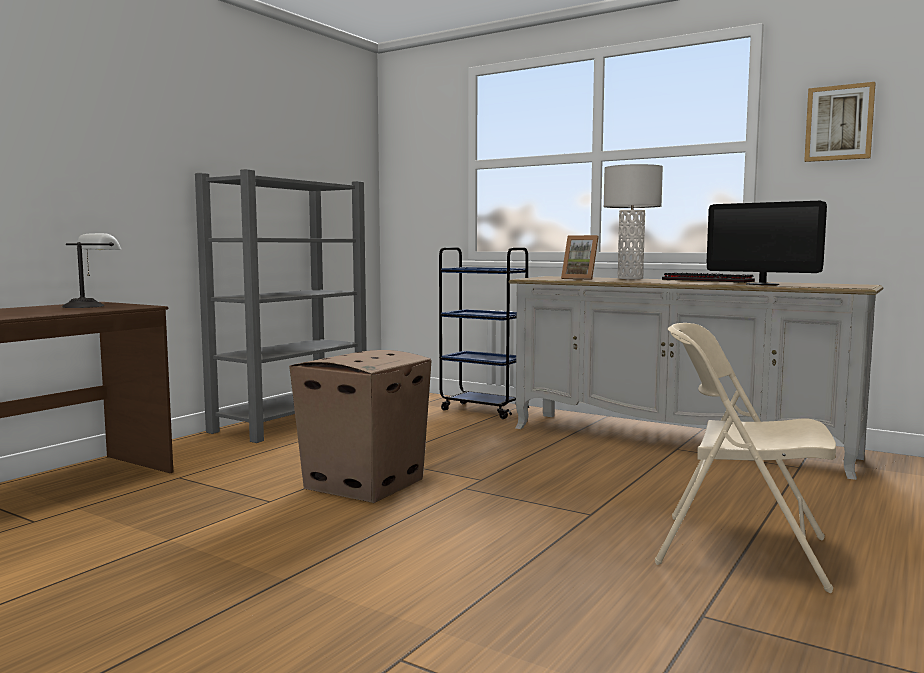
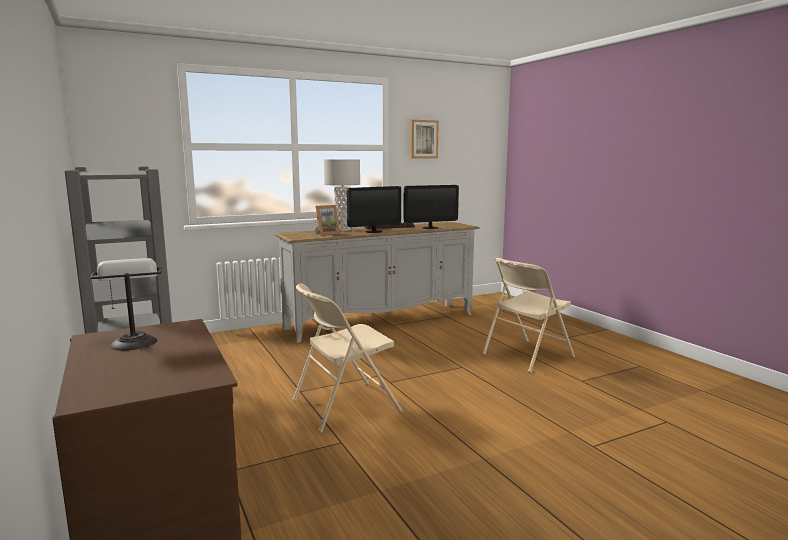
camera: 60 degrees left, 5 degrees up
cardboard box [289,350,432,503] -> beige chair [293,283,402,433]
blue cart [439,248,529,419] -> none
none -> monitor [347,186,401,233]

